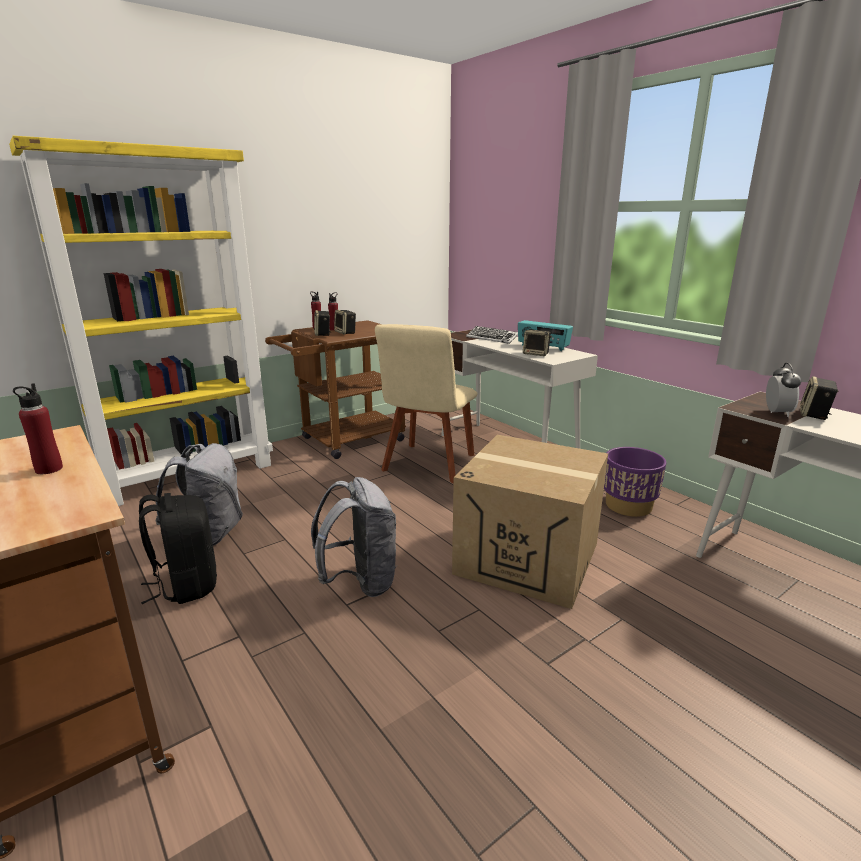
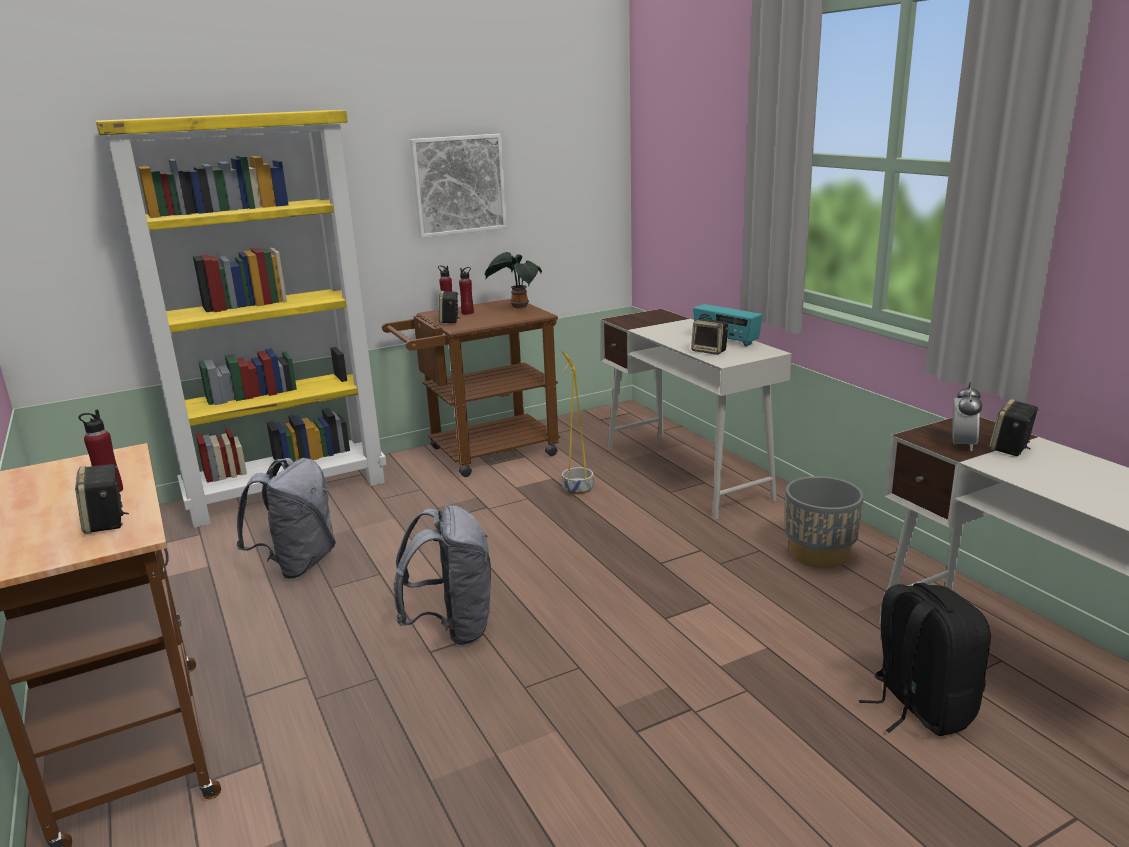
camera: 10 degrees right, 0 degrees up
black backpack [139,493,217,604] -> black backpack moved to [859,583,991,736]
speaker [334,310,356,334] -> speaker moved to [75,464,129,534]
beige chair [375,324,478,483] -> yellow planter [561,351,594,495]
cardboard box [452,435,608,609] -> none
keyboard [466,326,518,344] -> none
purple planter [604,447,666,517] -> grey planter [785,476,864,568]
none -> picture [410,134,507,238]
none -> potted plant [485,252,542,309]

